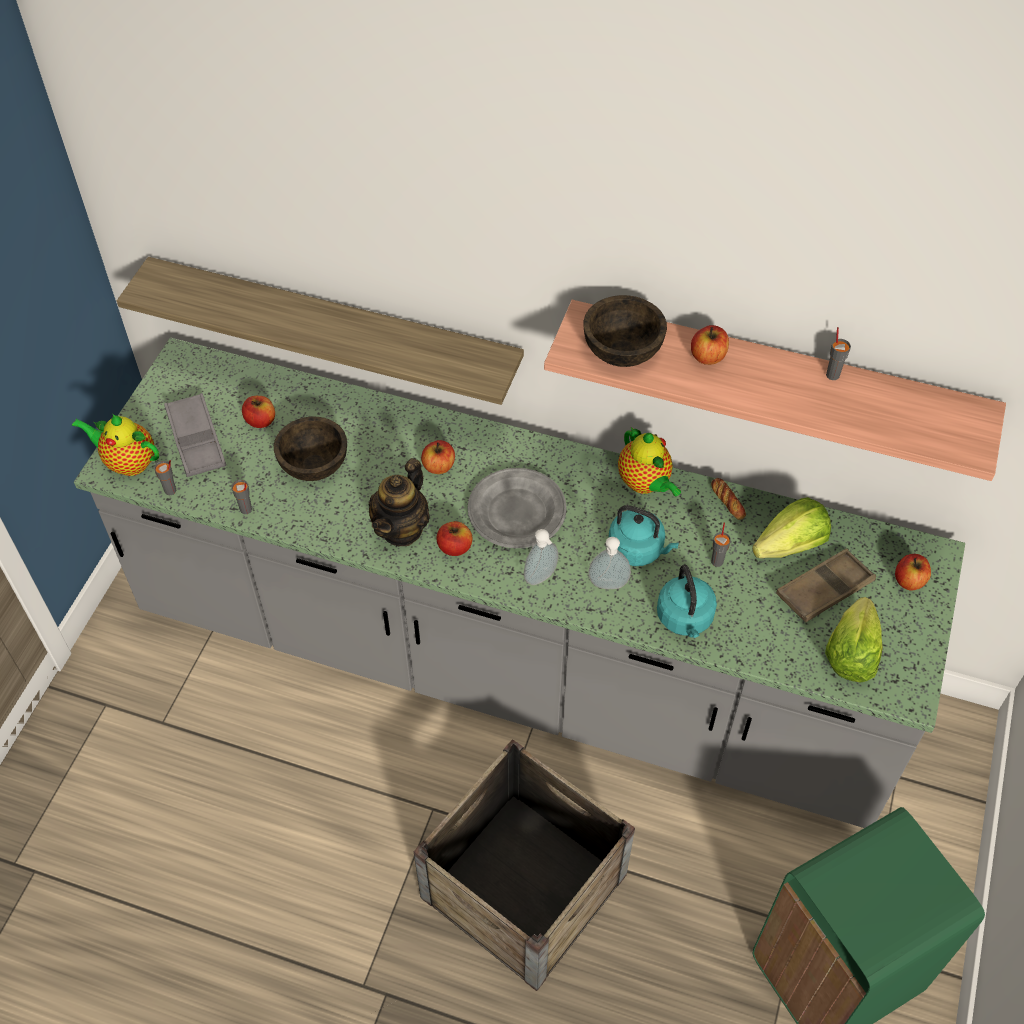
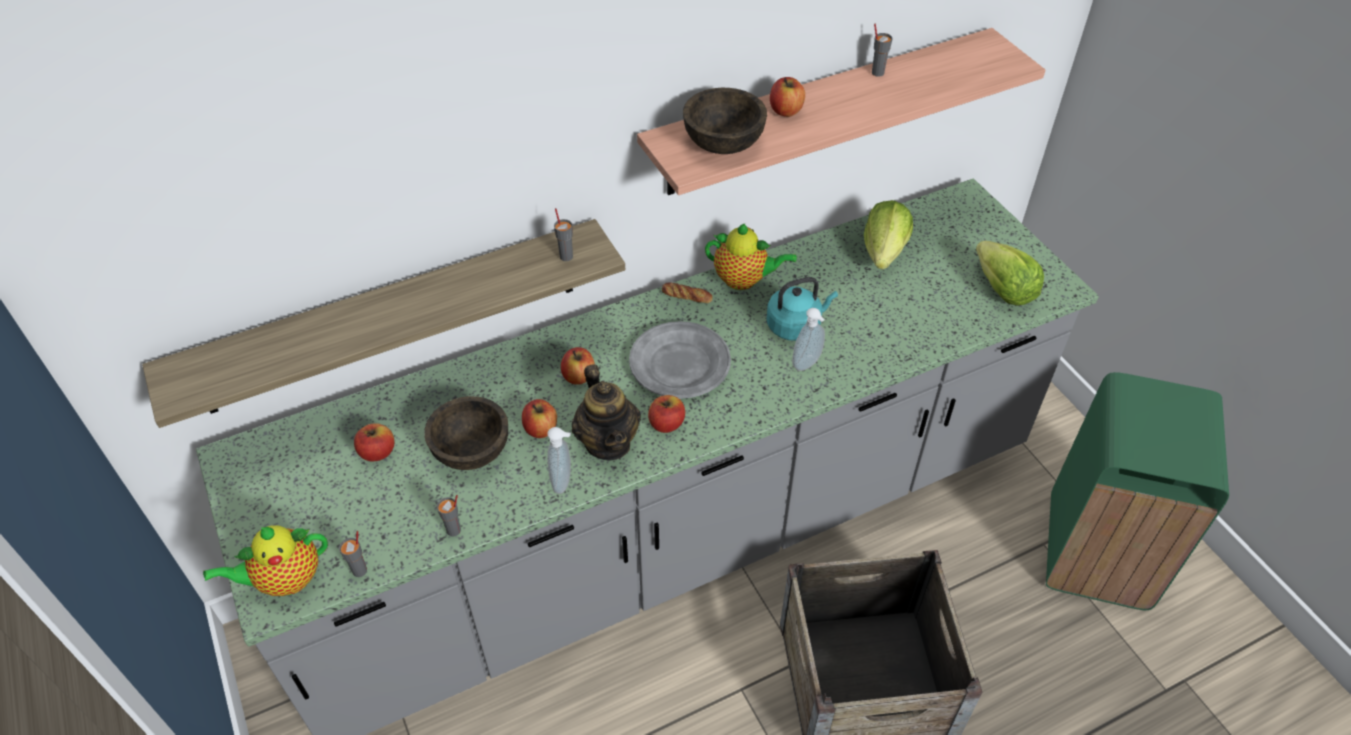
camera: 45 degrees left, 5 degrees down
grey tray [164,393,226,477] -> none
soap dispenser [524,529,558,585] -> soap dispenser moved to [547,427,571,494]
turquoise kettle [657,565,717,638] -> none
bread [711,478,746,520] -> bread moved to [662,282,713,303]
grey cup [711,522,731,567] -> grey cup moved to [554,208,573,261]
brown tray [776,548,876,623] -> none
apple [895,554,931,591] -> apple moved to [522,399,557,438]

